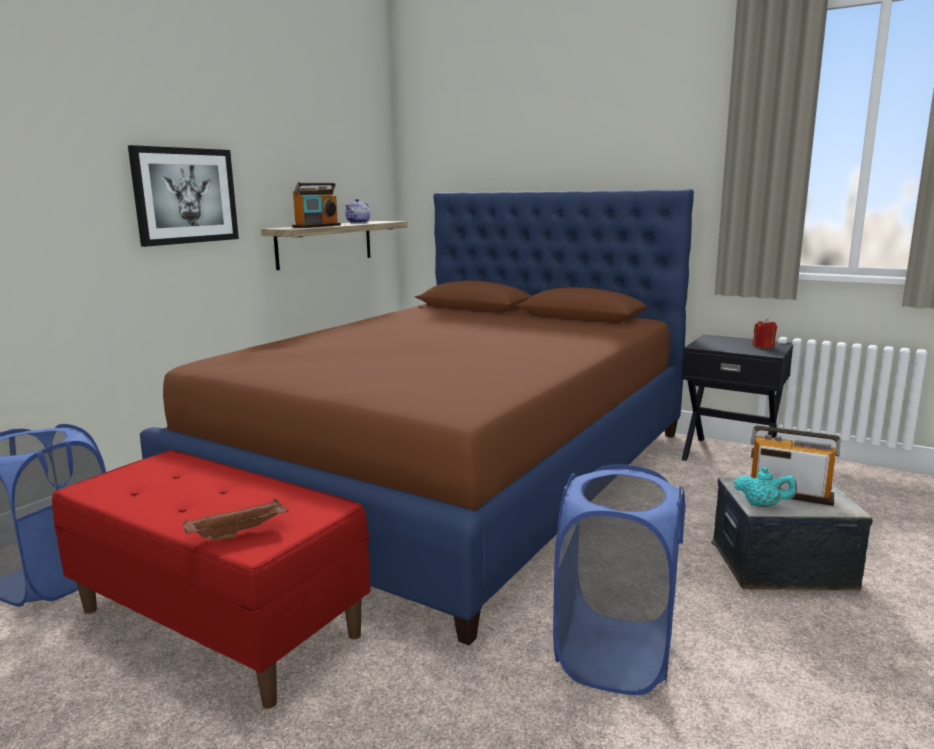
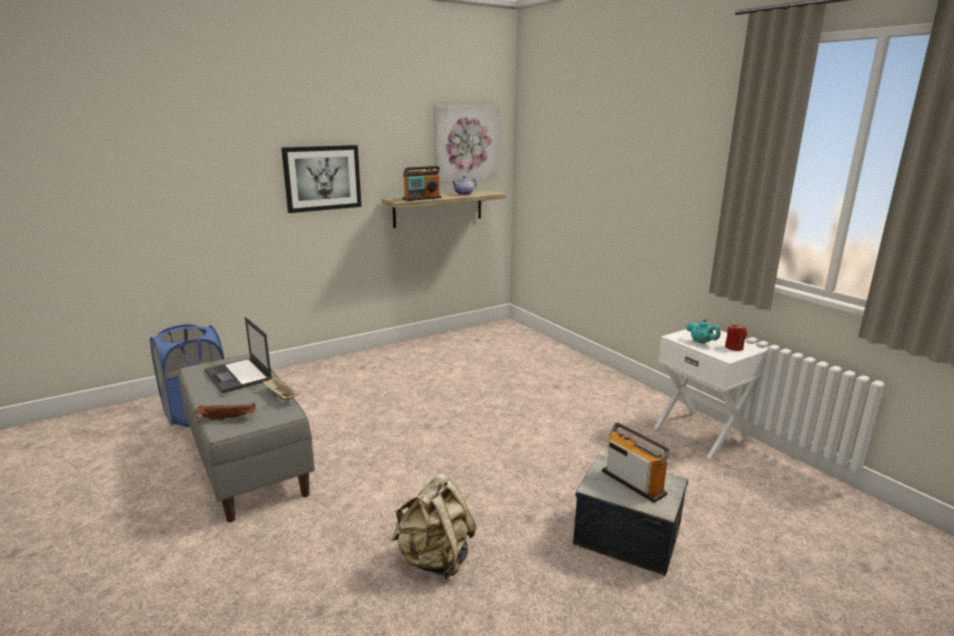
camera: 25 degrees right, 5 degrees up
red bench [52,450,371,709] -> grey bench [179,354,315,522]
brown bed [140,189,694,646] -> none
blue laundry basket [553,464,685,695] -> beige backpack [391,473,476,579]
black nightstand [682,334,793,461] -> white nightstand [654,326,768,459]
turquoise teapot [734,467,797,507] -> turquoise teapot moved to [686,319,721,343]
none -> laptop [205,317,272,393]
none -> beige tray [262,376,299,401]
none -> picture [433,105,499,183]

